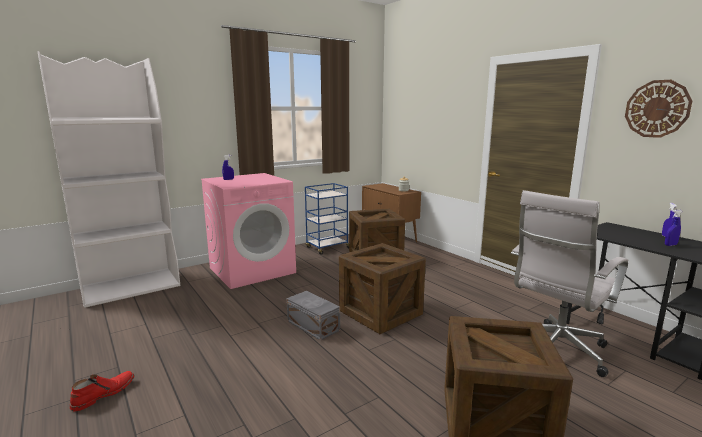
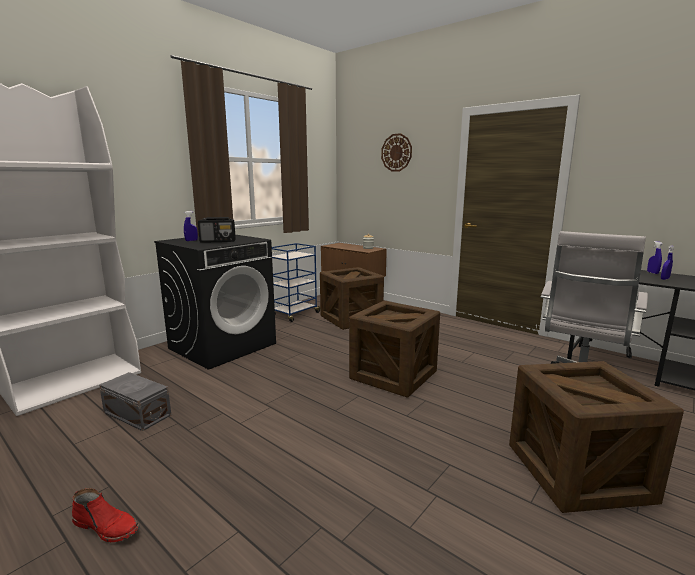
camera: 15 degrees left, 0 degrees up
red boot [70,371,134,412] -> red boot turned 90 degrees clockwise [72,488,140,542]
pink washing machine [201,173,296,289] -> black washing machine [154,235,276,370]
grey storage box [287,291,340,341] -> grey storage box moved to [99,372,171,431]
wall clock [625,80,692,138] -> wall clock moved to [381,133,412,172]
none -> radio [198,217,236,243]

